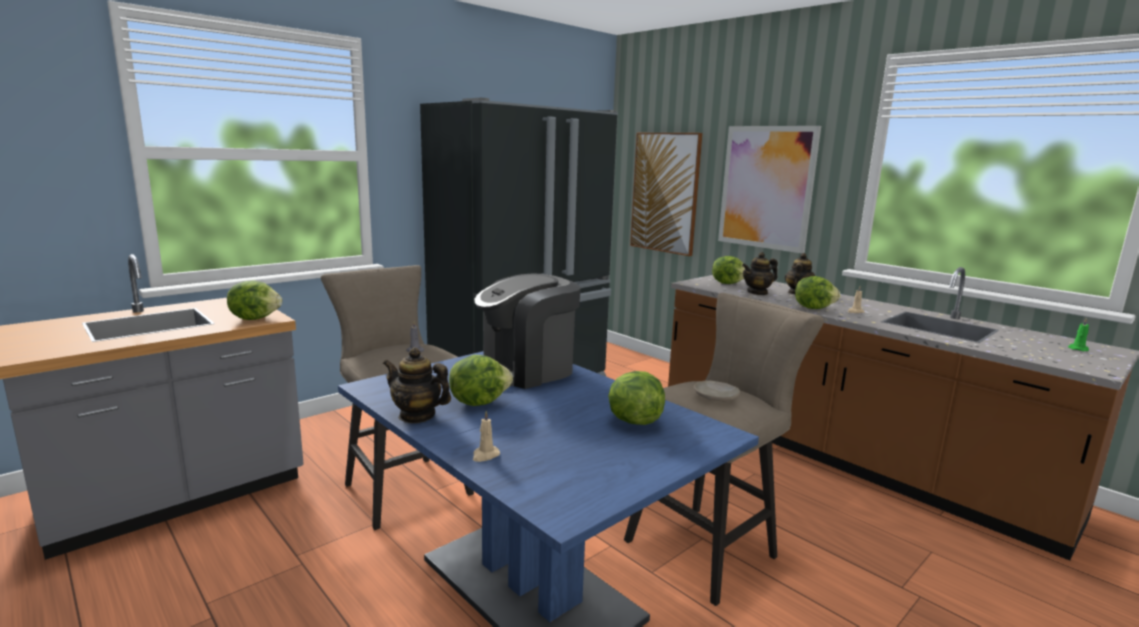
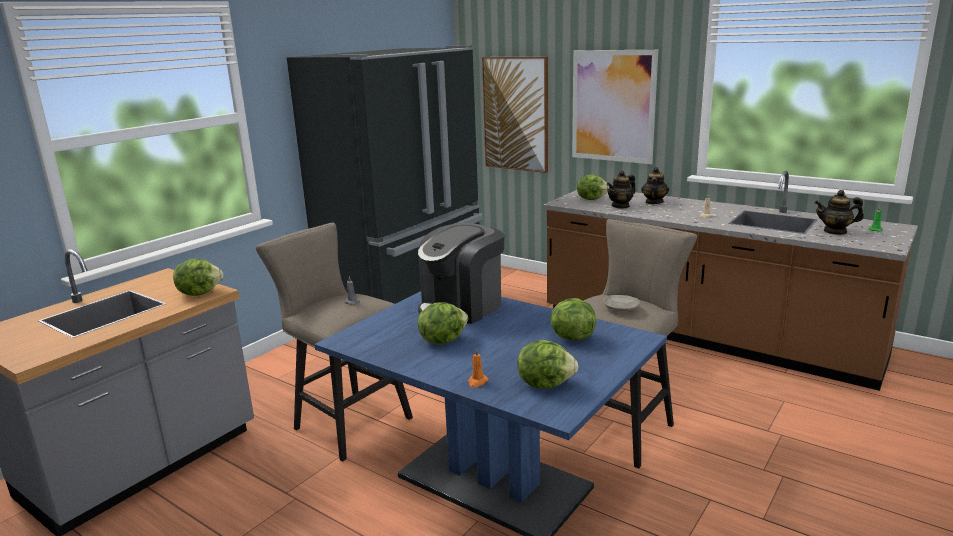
camera: 10 degrees left, 5 degrees up
teapot [383,347,451,423] -> teapot moved to [814,190,864,235]
beige candle [473,411,500,462] -> orange candle [468,348,488,388]
lettuce [795,276,841,309] -> lettuce moved to [517,340,578,389]

